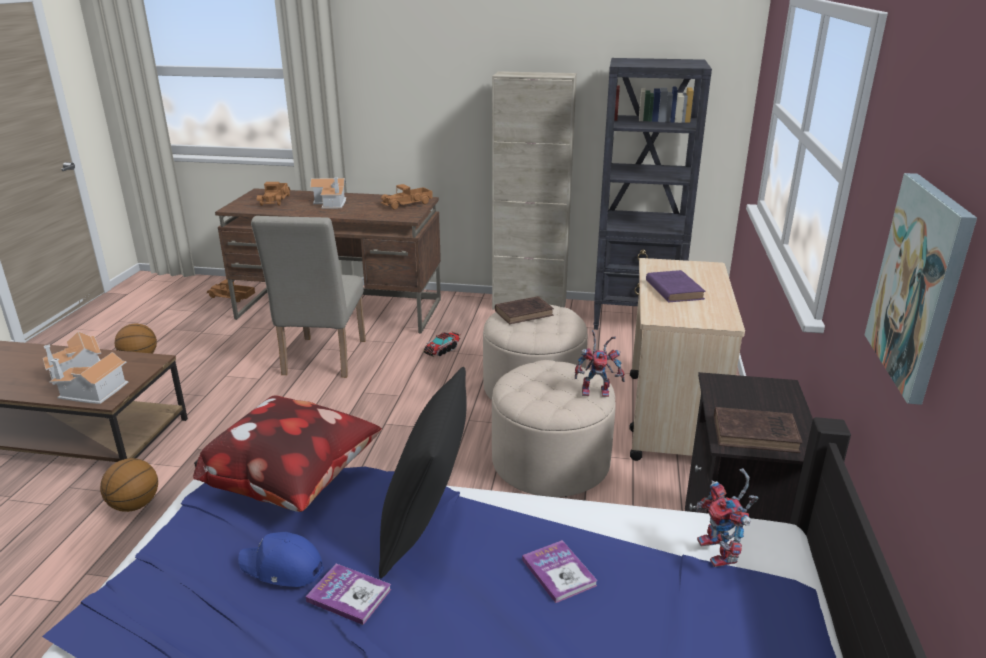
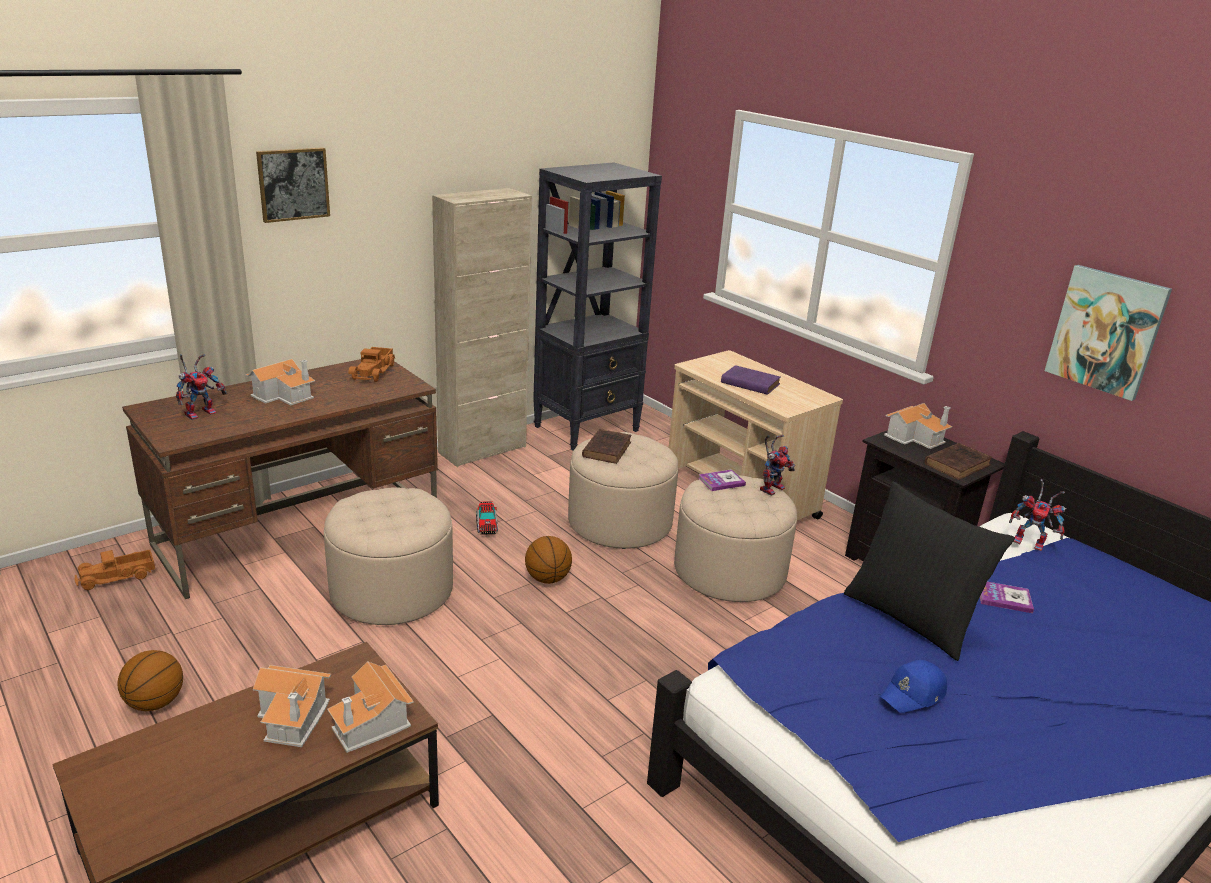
camera: 50 degrees left, 0 degrees up
basketball [100,458,158,512] -> basketball moved to [525,536,572,584]
pillow [193,395,382,512] -> none
beige chair [251,216,366,378] -> beige ottoman [324,487,453,625]
toy truck [257,182,290,206] -> toy robot [176,354,227,420]
book [306,564,392,625] -> book moved to [699,469,746,491]
none -> picture [256,147,330,223]
none -> toy house [884,403,952,449]

